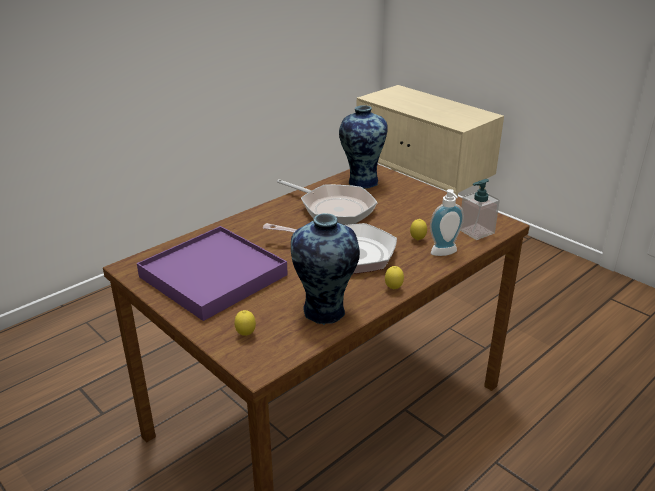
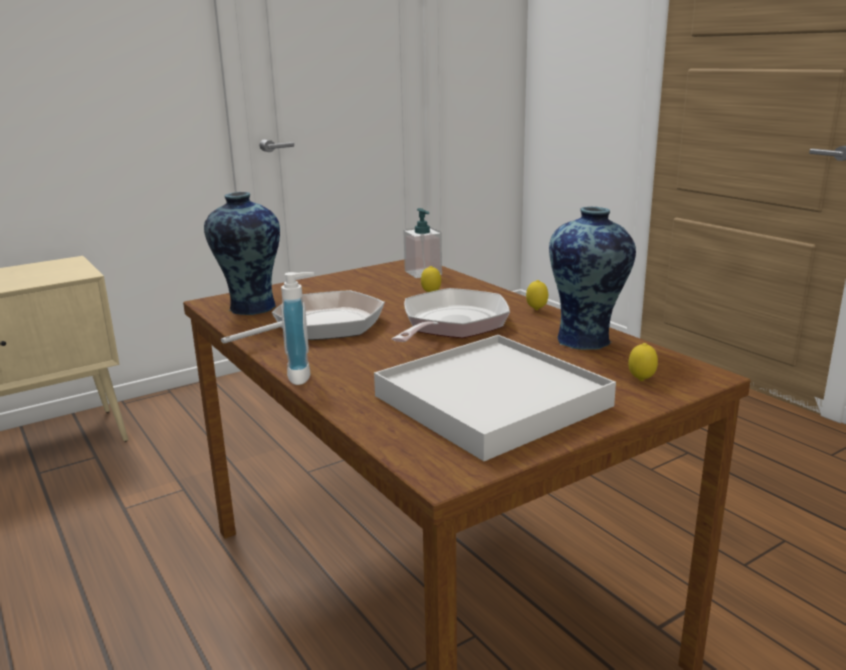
camera: 80 degrees left, 10 degrees down
purple tray [137,226,288,321] -> white tray [374,335,616,461]
soap dispenser [430,189,464,256] -> soap dispenser moved to [281,272,314,385]

